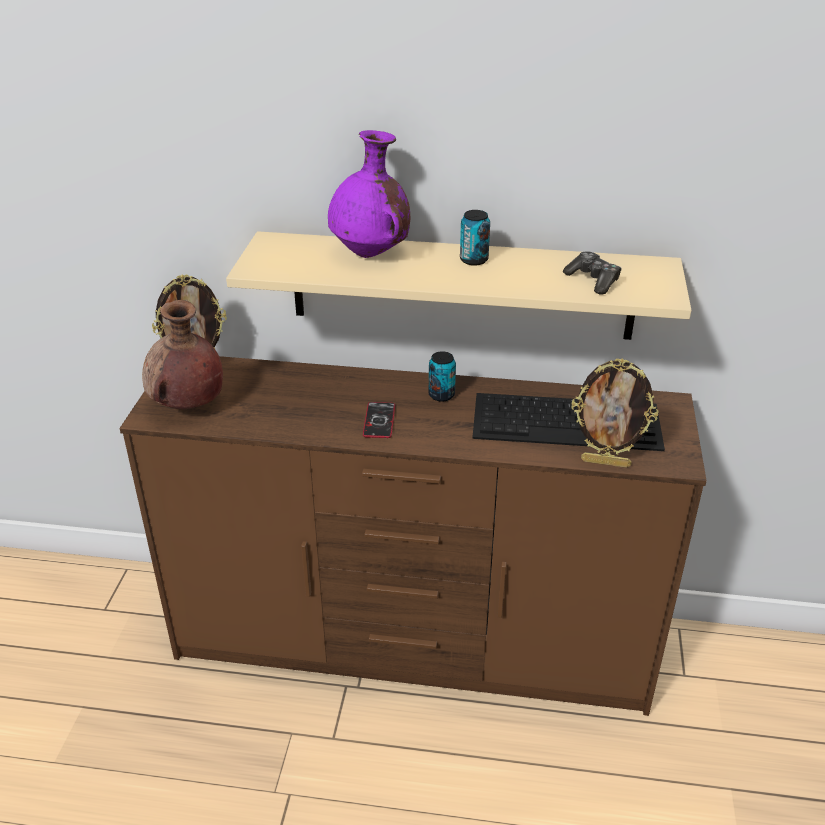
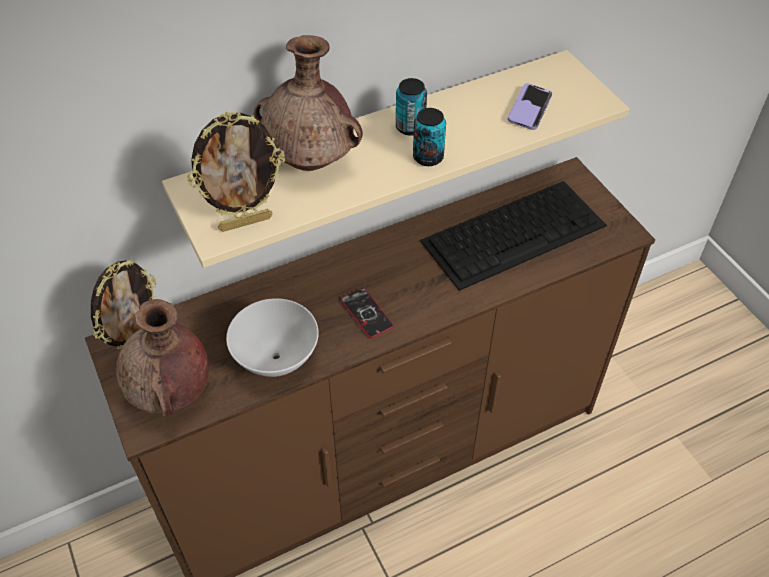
camera: 35 degrees left, 15 degrees up
purple vase [328,130,410,258] -> brown vase [254,35,363,171]
can [429,351,456,402] -> can moved to [413,108,446,166]
game controller [563,251,622,295] -> phone [508,83,552,130]
picture frame [571,358,659,468] -> picture frame moved to [187,112,285,232]
none -> white bowl [226,298,319,377]

